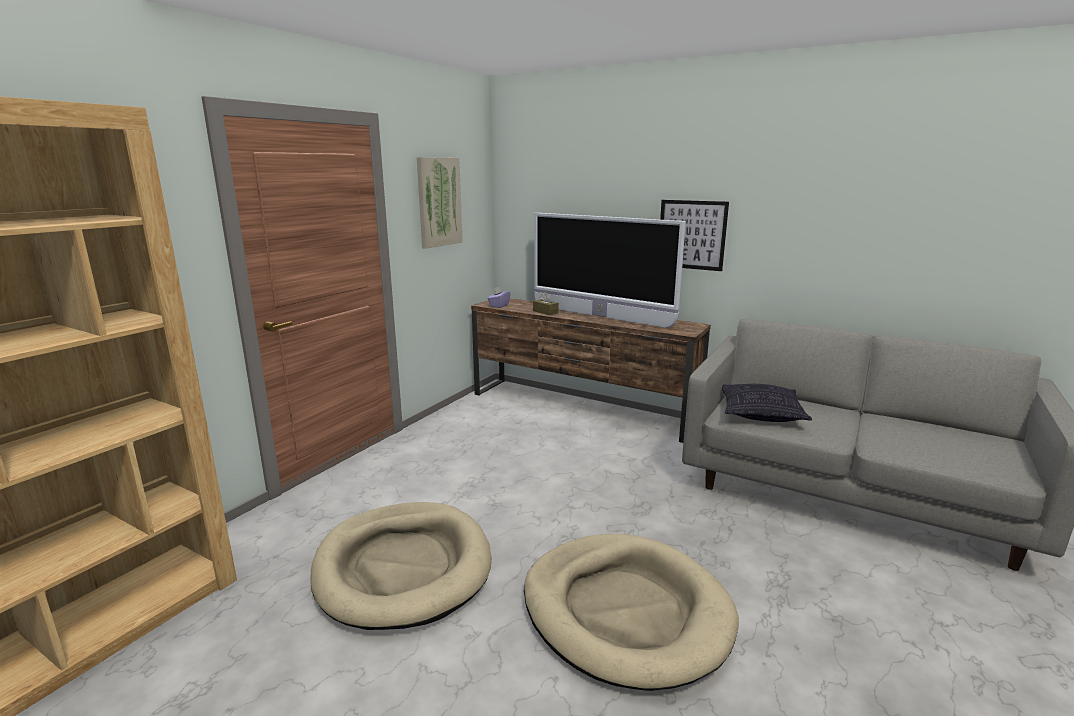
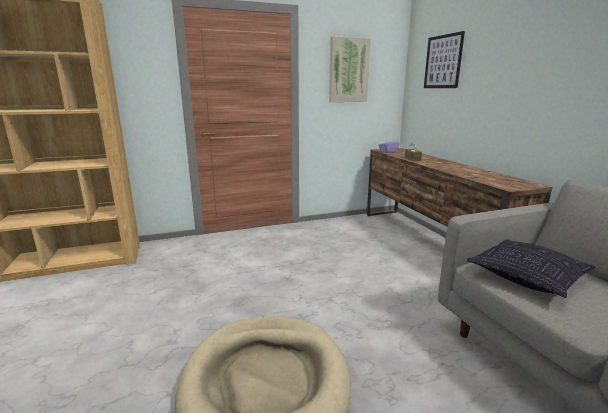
camera: 40 degrees right, 0 degrees up
beige dog bed [311,502,492,630] -> none
television [534,213,686,328] -> none
picture [660,200,729,271] -> picture moved to [424,31,465,88]

